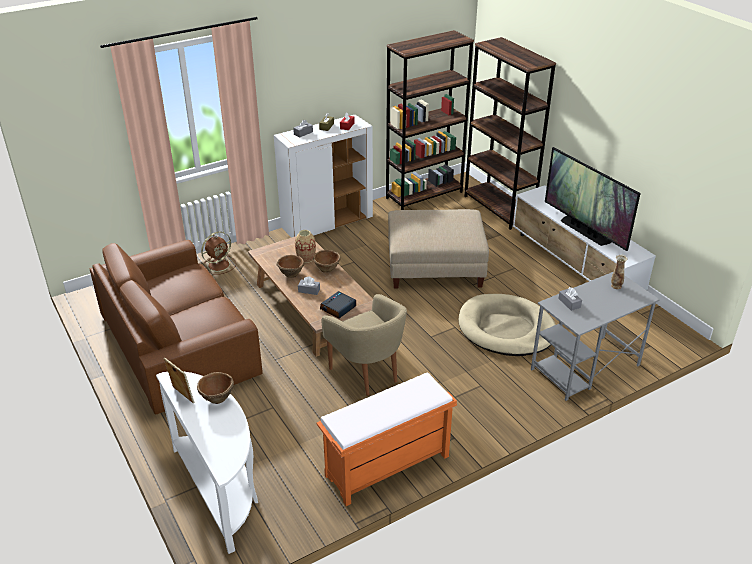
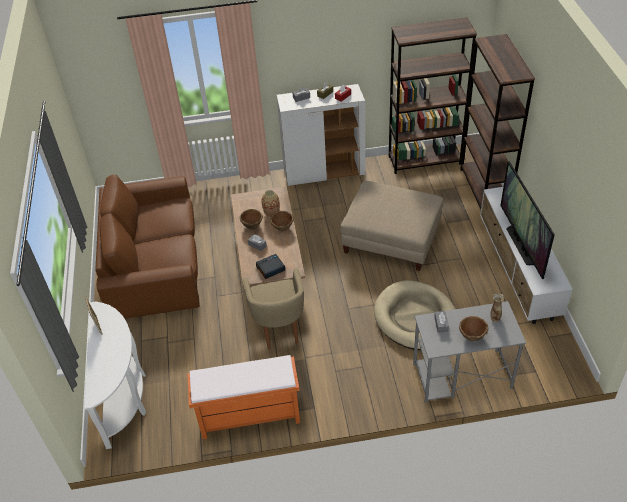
camera: 25 degrees right, 10 degrees up
brown bowl [197,372,234,404] -> brown bowl moved to [459,316,489,341]
brown fan [201,231,236,275] -> none

